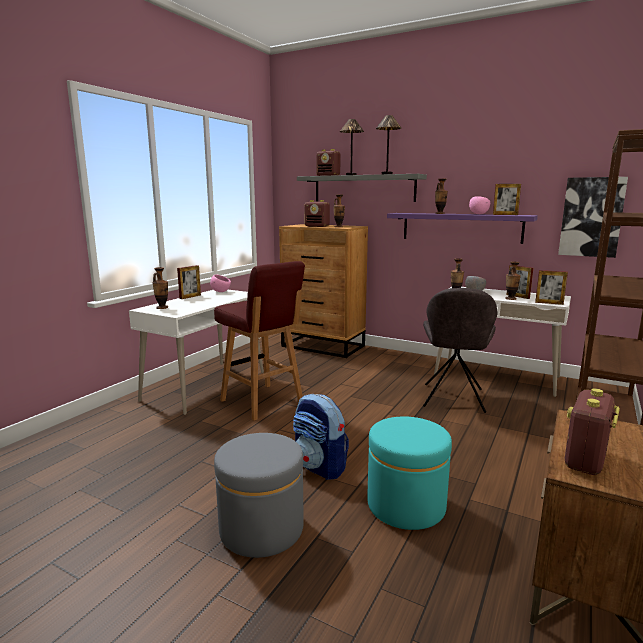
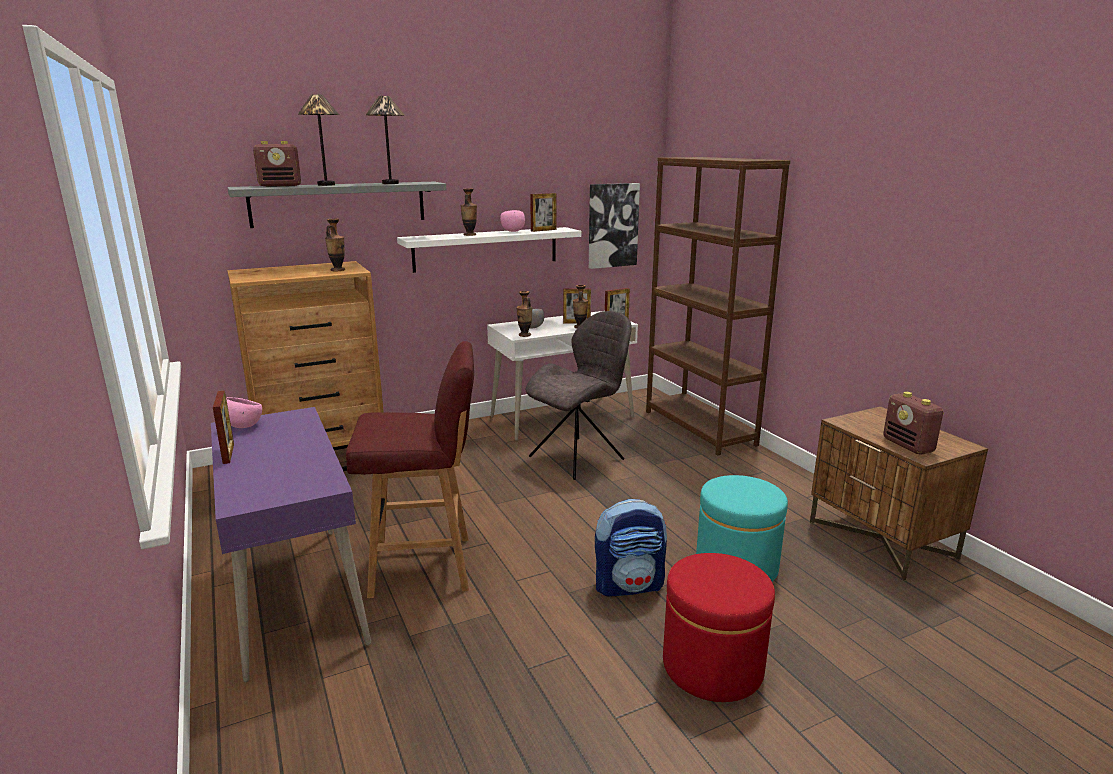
camera: 55 degrees left, 5 degrees up
white desk [129,290,264,415] -> purple desk [211,407,371,682]
vase [152,267,168,309] -> none
grey ottoman [214,433,304,558] -> red ottoman [663,553,775,702]
radio [304,200,330,227] -> none
purple shelf [387,213,538,244] -> white shelf [397,227,581,273]
grey chair [423,288,497,413] -> grey chair turned 90 degrees counterclockwise [526,311,632,480]

